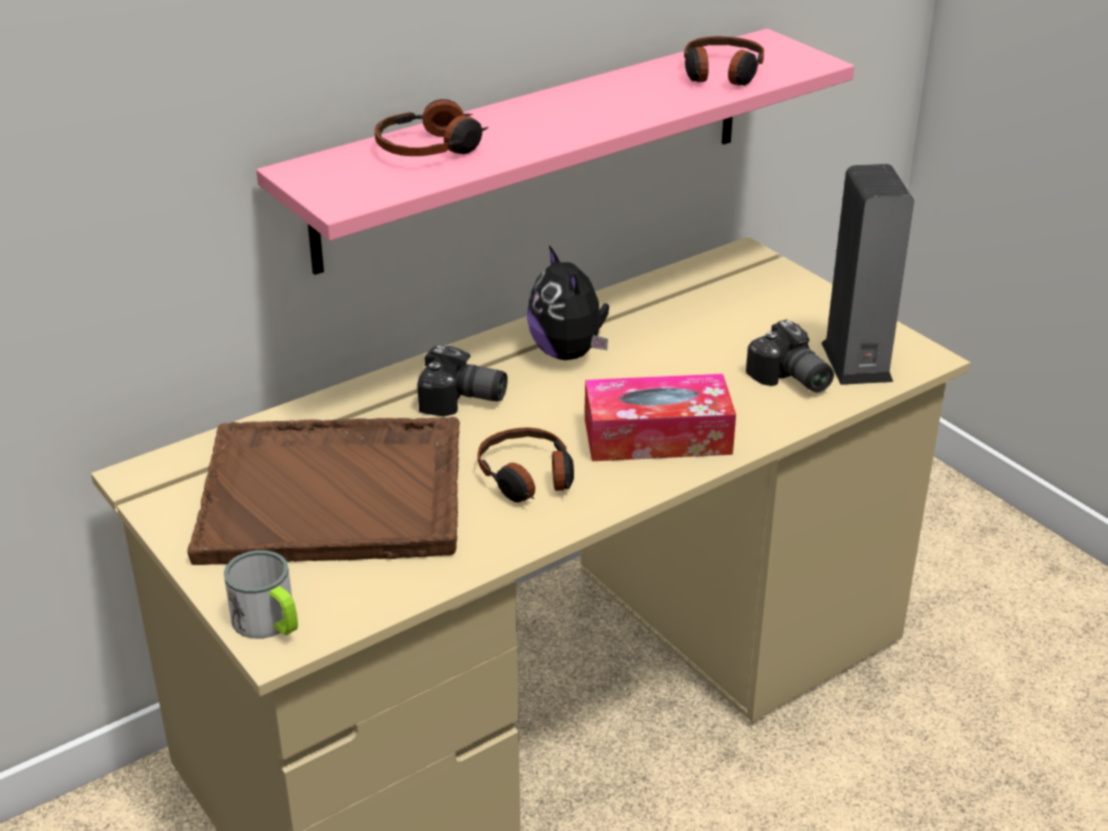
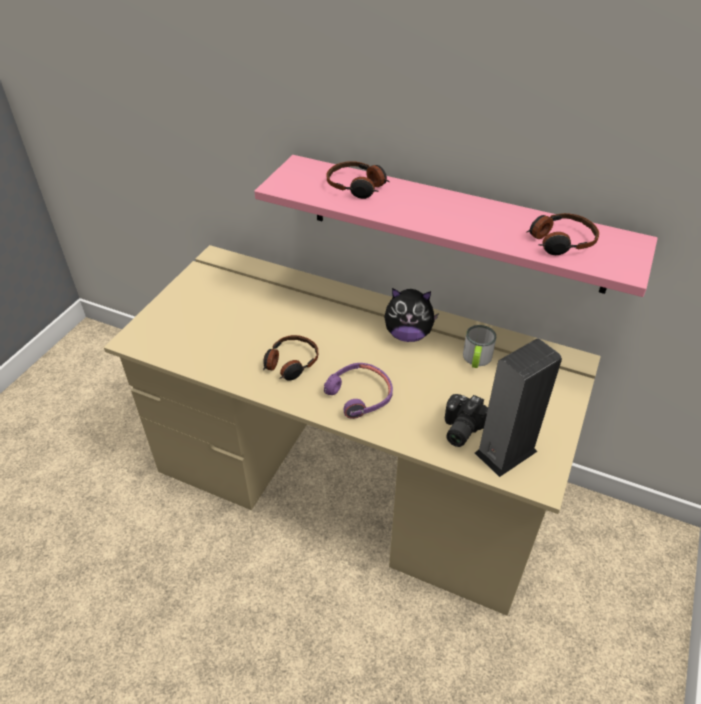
camera: 60 degrees right, 10 degrees up
brown tray [187,417,460,565] -> none
mug [224,550,298,639] -> mug moved to [463,325,496,368]
camera [417,346,508,416] -> none
plush toy [527,245,609,360] -> plush toy turned 120 degrees counterclockwise [384,288,439,342]
tissue box [585,374,736,461] -> purple headphones [324,363,393,419]

